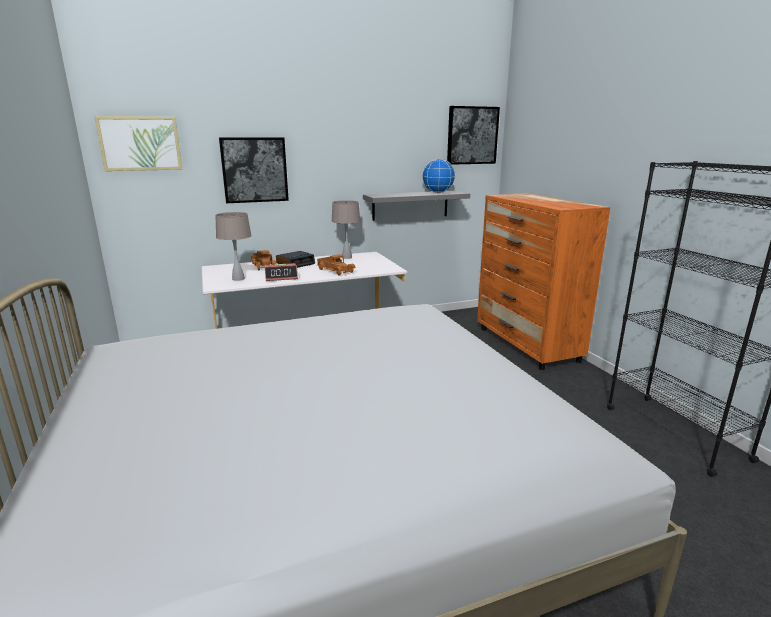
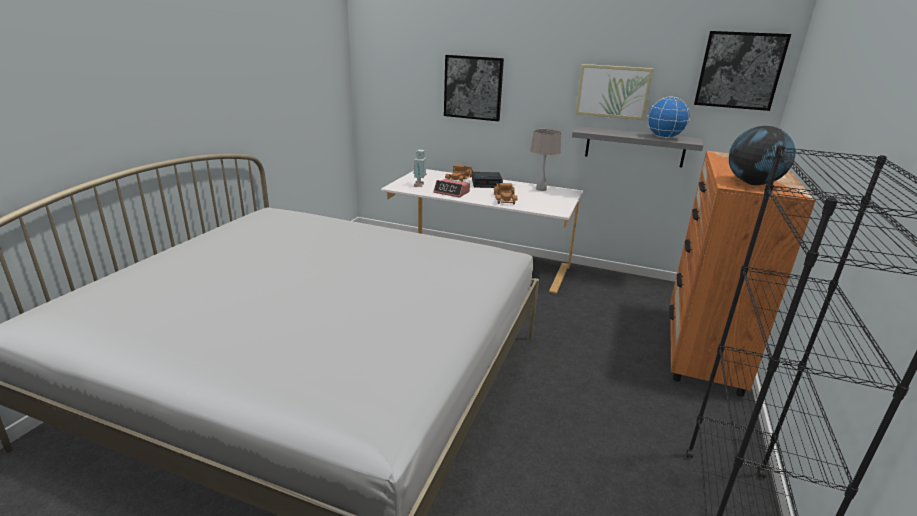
camera: 40 degrees right, 5 degrees up
picture [94,116,182,171] -> picture moved to [575,64,653,120]
beige table lamp [215,212,252,281] -> toy robot [413,149,427,187]
none -> globe [729,126,796,185]

